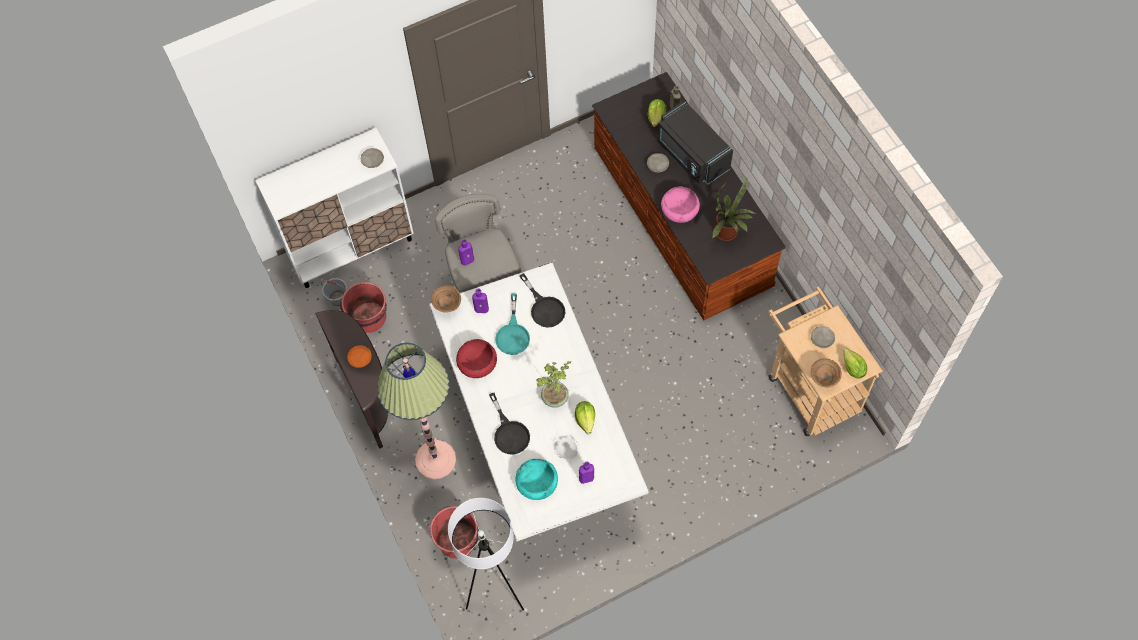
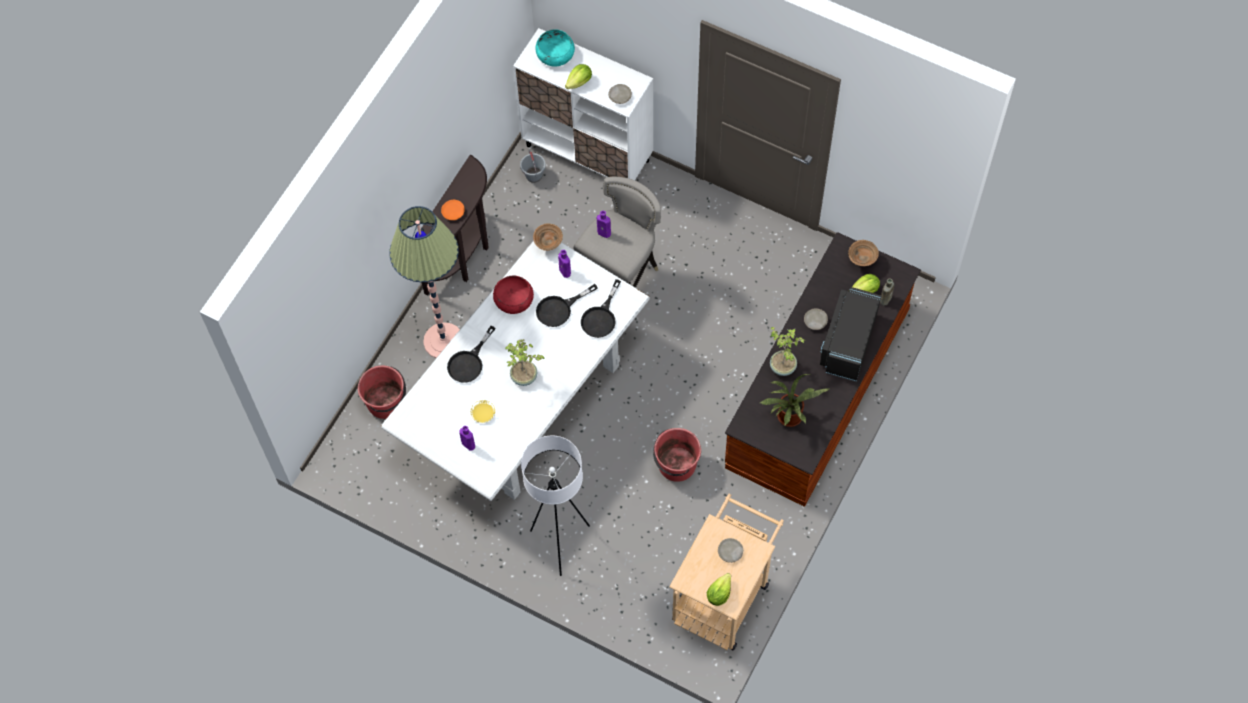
camera: 55 degrees right, 0 degrees up
red bucket [340,282,387,333] -> red bucket moved to [653,428,701,482]
white floor lamp [448,498,524,610] -> white floor lamp moved to [521,436,590,576]
turquoise frying pan [495,293,530,355] -> black frying pan [536,284,598,327]
turquoise bowl [516,459,558,500] -> turquoise bowl moved to [535,29,575,67]
white plate [554,436,579,459] -> yellow plate [470,400,495,423]
lettuce [575,401,595,434] -> lettuce moved to [565,64,592,89]
pink bowl [661,186,700,223] -> potted plant [770,327,805,376]
brown bowl [811,358,842,388] -> brown bowl moved to [848,240,879,266]

